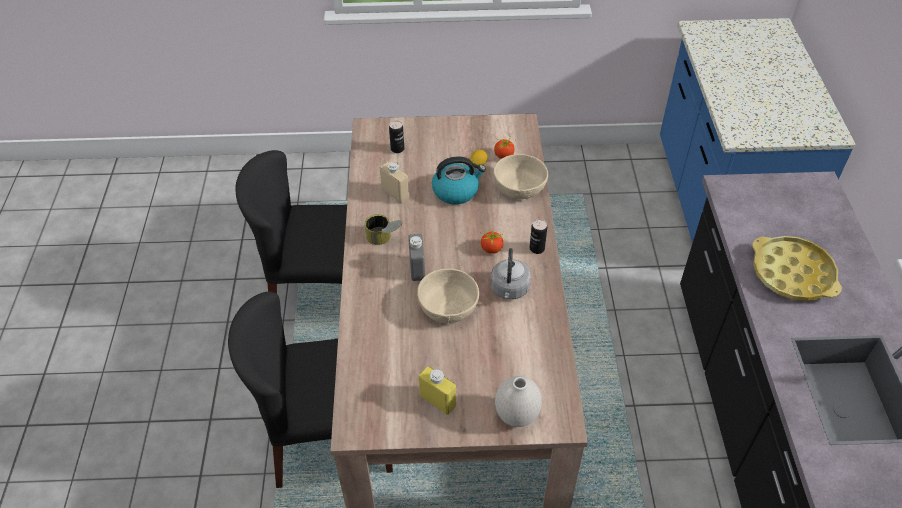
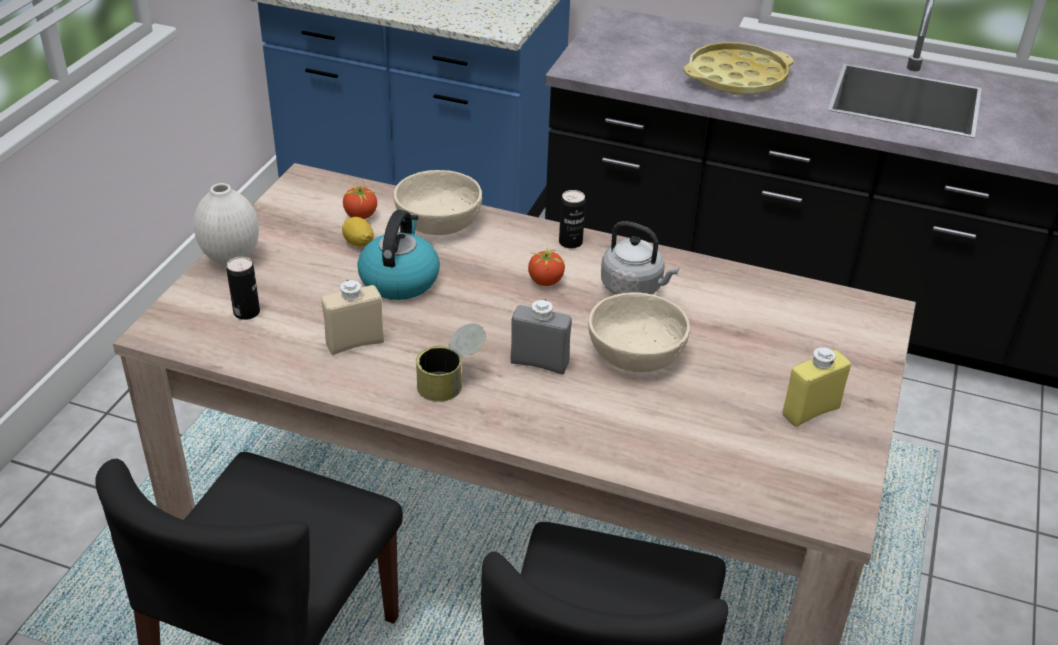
camera: 70 degrees left, 10 degrees down
white vase [495,376,542,427] -> white vase moved to [194,183,259,267]

